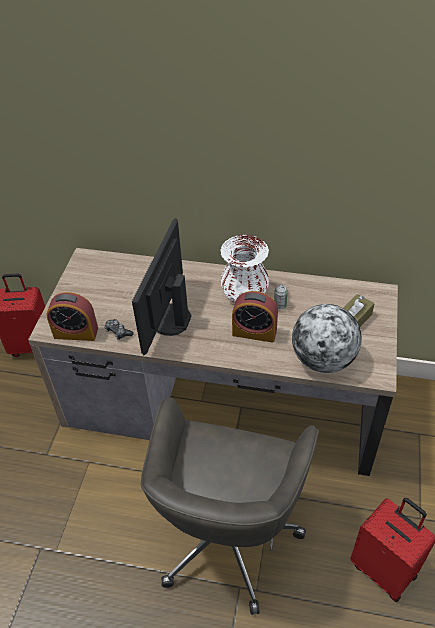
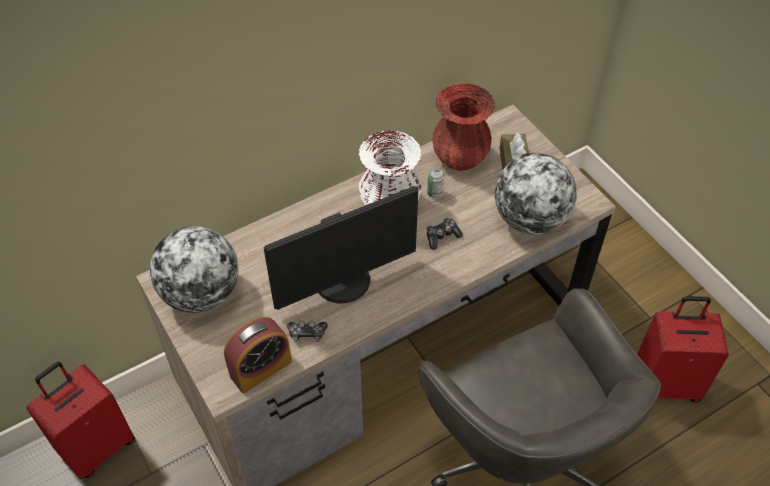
camera: 45 degrees left, 5 degrees up
monitor [132,218,191,355] -> monitor turned 90 degrees counterclockwise [264,186,419,310]
alarm clock [232,291,278,343] -> game controller [427,218,463,250]
none -> globe [150,226,238,313]
none -> red vase [432,83,495,171]

